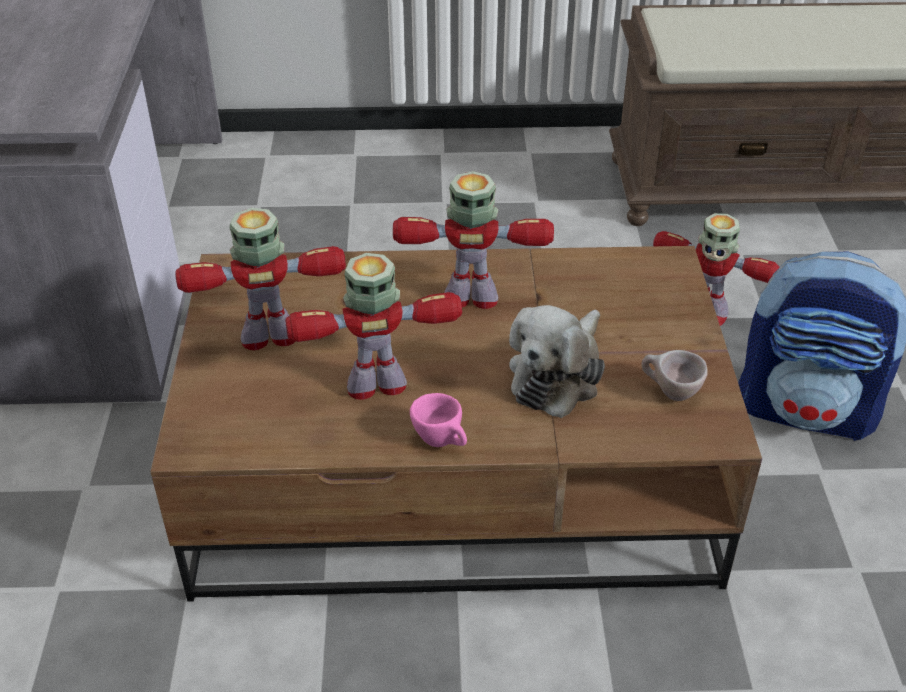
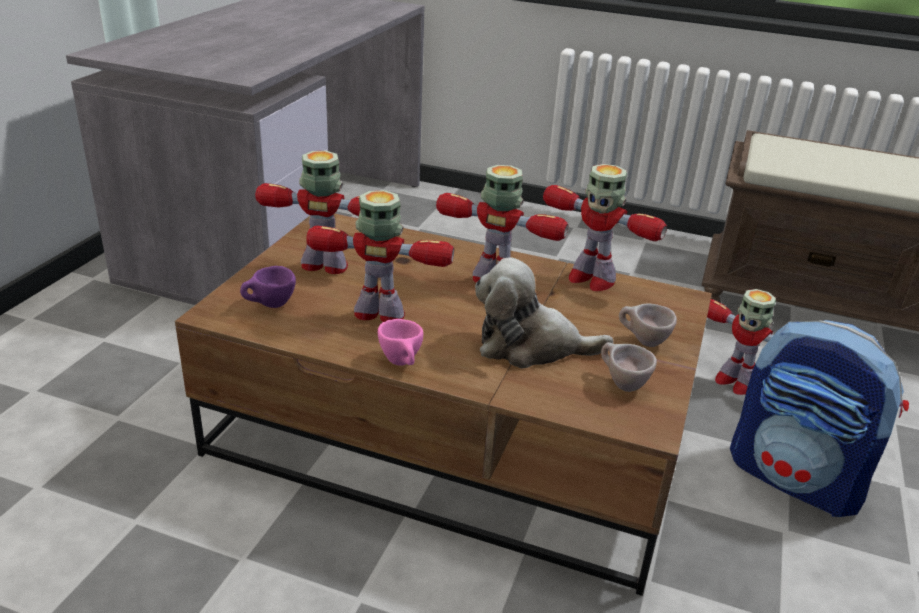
camera: 20 degrees right, 10 degrees down
plush toy [509,305,605,418] -> plush toy turned 45 degrees clockwise [475,257,613,368]
none -> purple cup [240,266,296,308]
none -> toy robot [543,164,667,291]
none -> beige cup [619,303,677,347]

